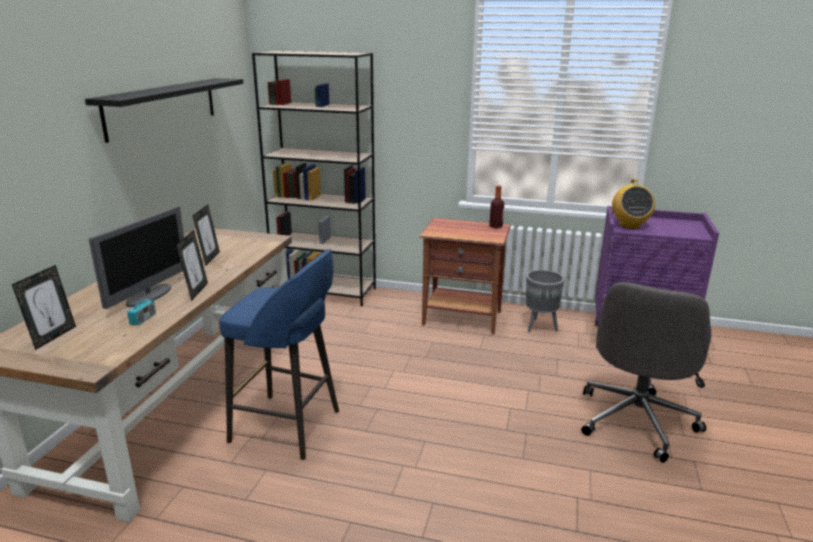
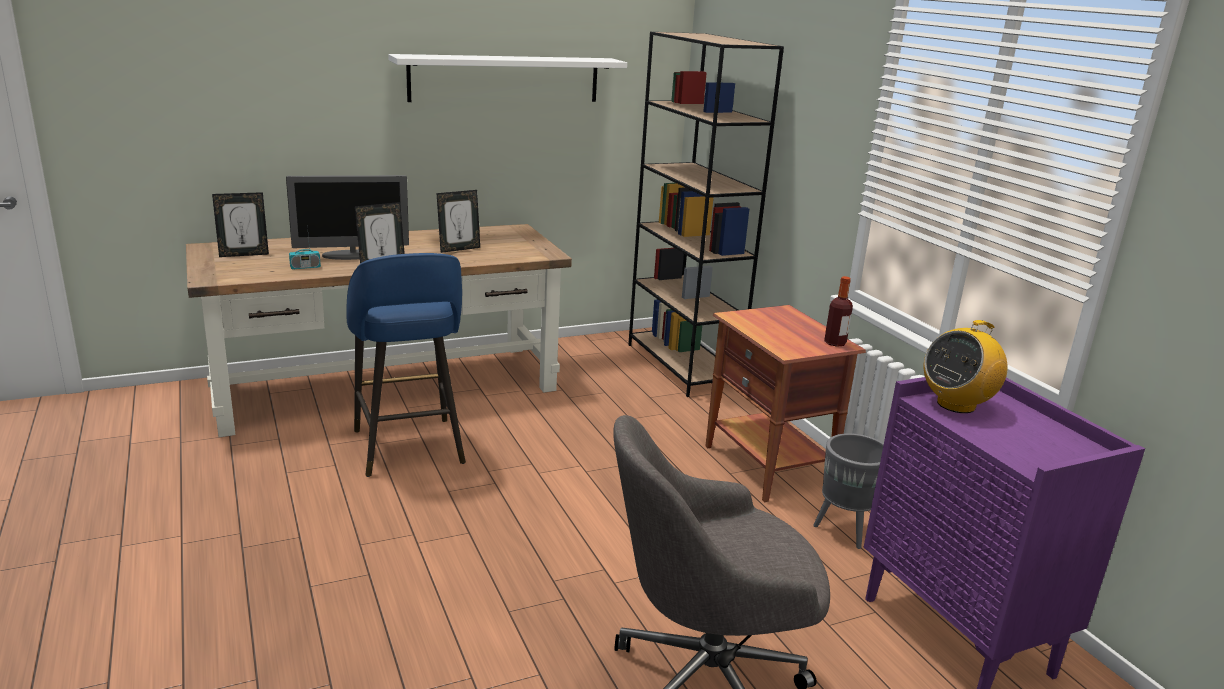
camera: 50 degrees right, 0 degrees up
black shelf [85,78,243,143] -> white shelf [388,54,627,102]

